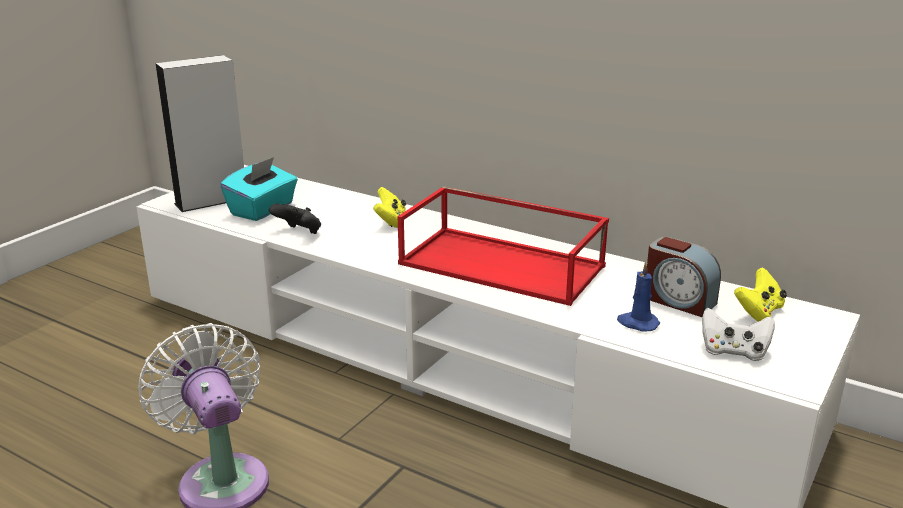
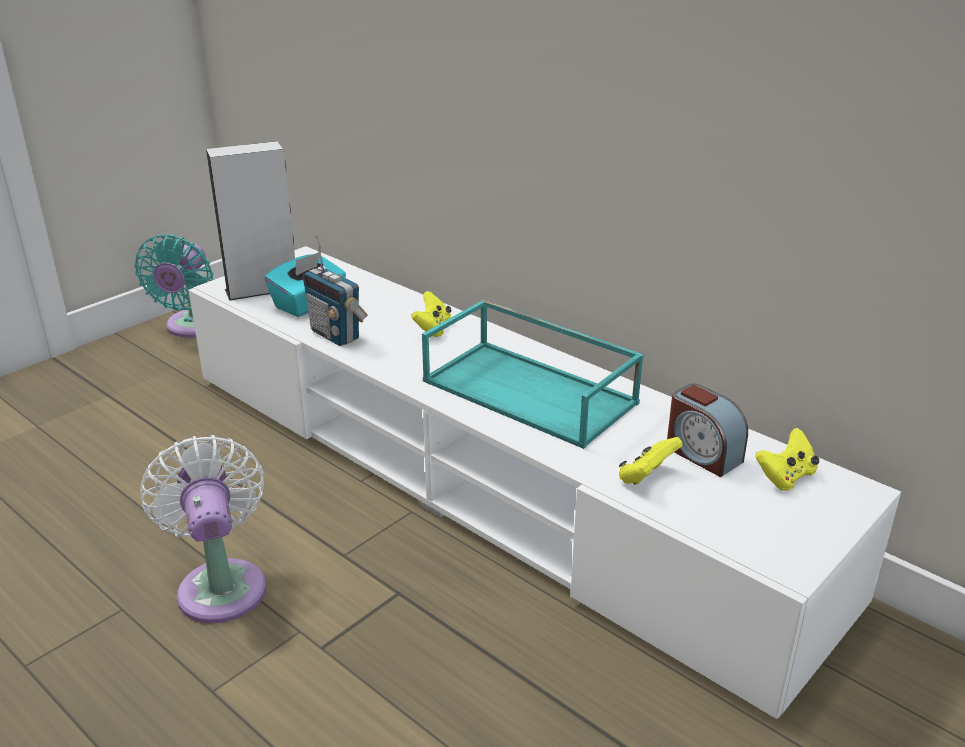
camera: 10 degrees right, 5 degrees up
black game controller [269,204,321,234] -> radio [303,236,368,346]
red tray [398,186,609,306] -> turquoise tray [422,299,644,449]
blue candle [617,261,660,331] -> yellow game controller [619,437,683,485]
white game controller [702,308,775,361] -> none
none -> turquoise fan [135,234,214,338]

